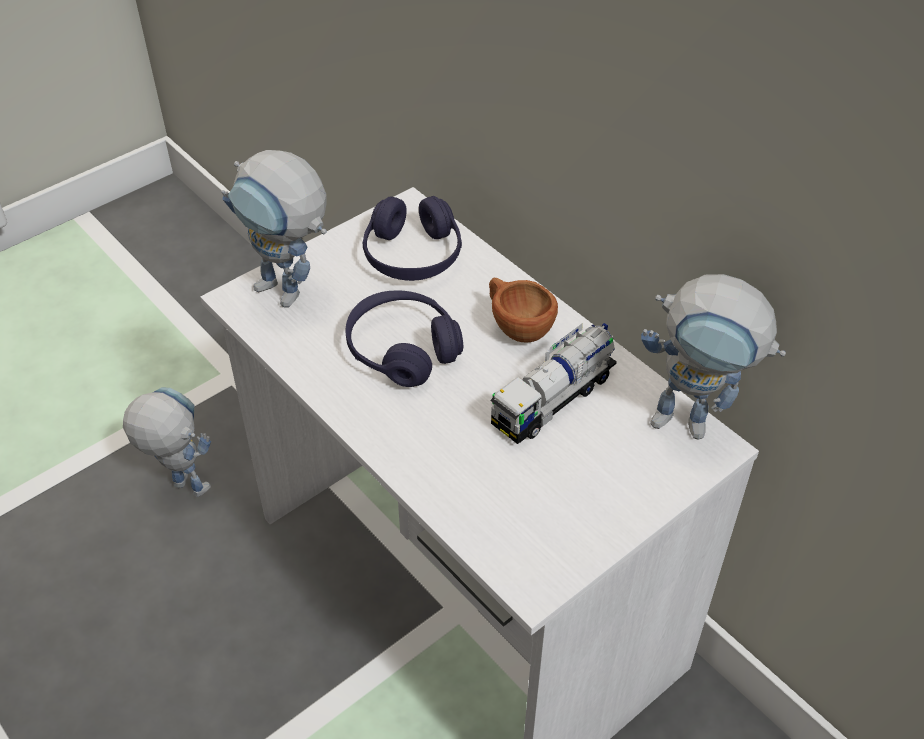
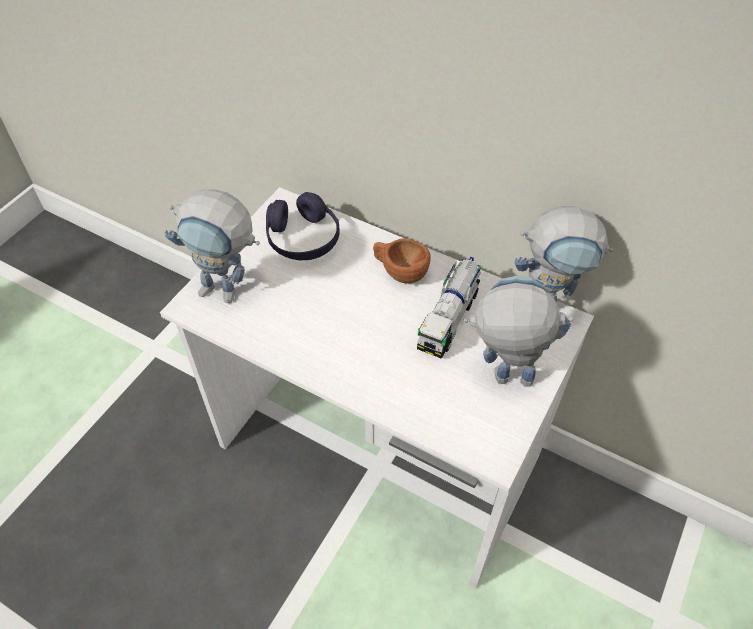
camera: 20 degrees left, 5 degrees up
toy robot [123,387,211,497] -> toy robot moved to [463,276,573,387]
purple headphones [345,290,463,387] -> none

